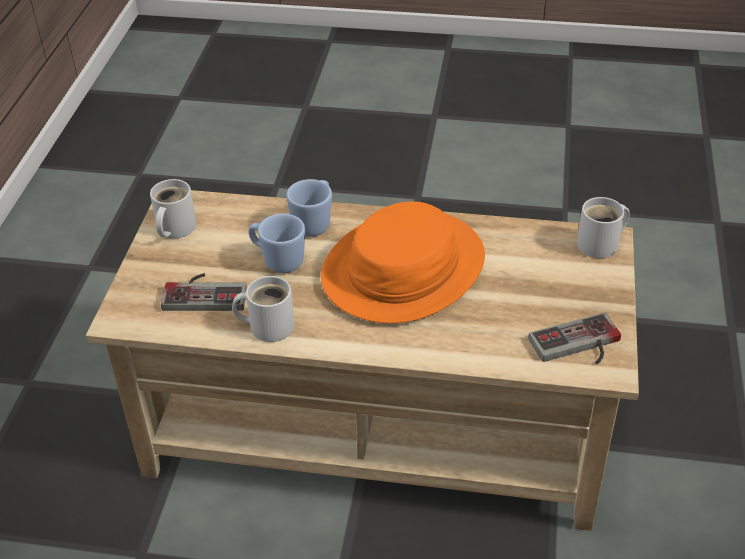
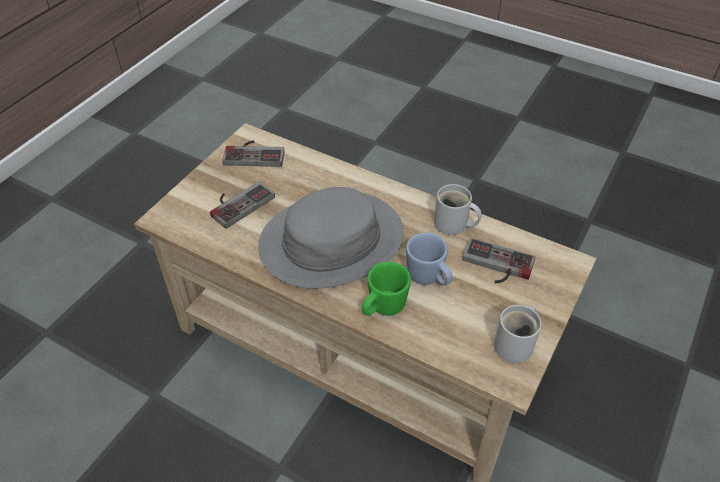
camera: 160 degrees left, 5 degrees up
blue mug [286,179,332,237] -> green mug [362,262,411,316]
orange hat [321,201,485,324] -> grey hat [258,187,404,289]
white mug [577,197,630,258] -> none
none -> game controller [210,181,275,229]

